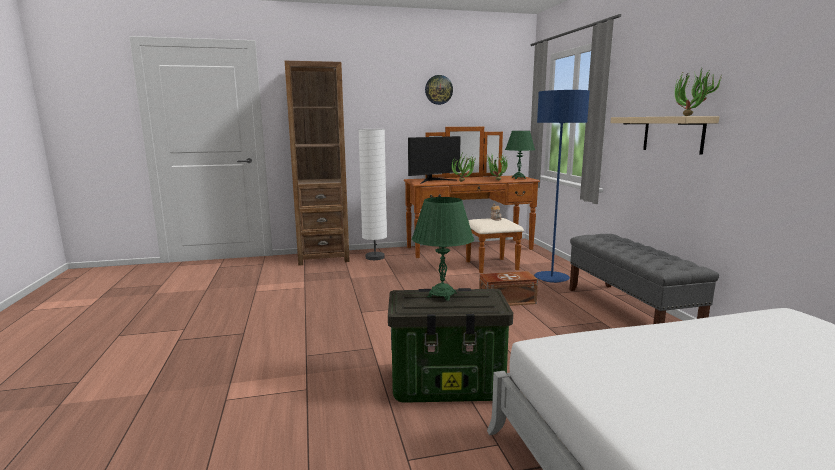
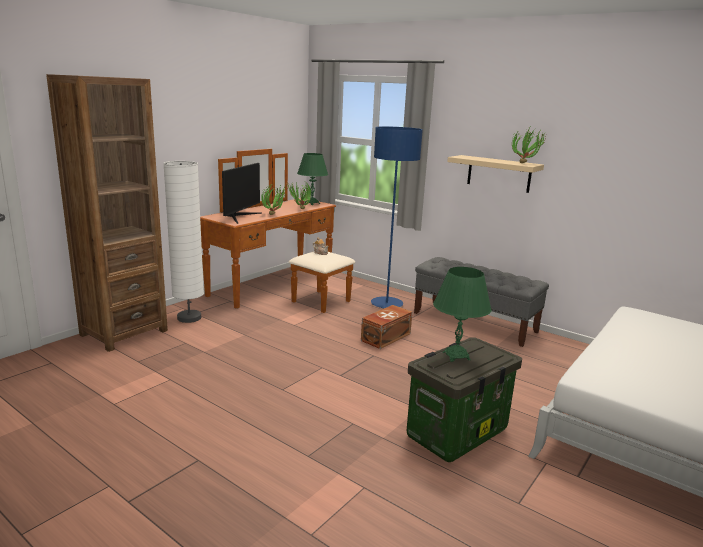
camera: 40 degrees left, 5 degrees up
wall clock [425,75,453,105] -> none

